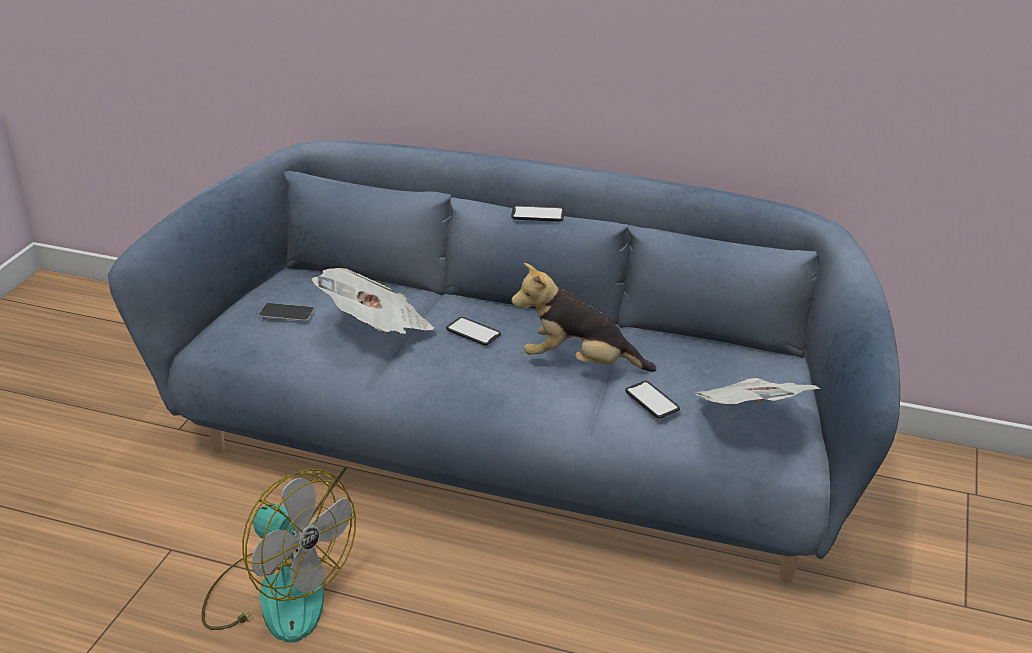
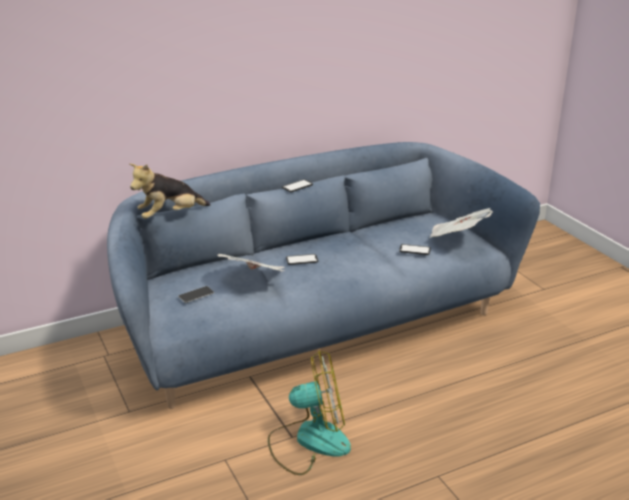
camera: 45 degrees left, 5 degrees down
plush toy [511,263,656,372] -> plush toy moved to [129,163,211,219]

